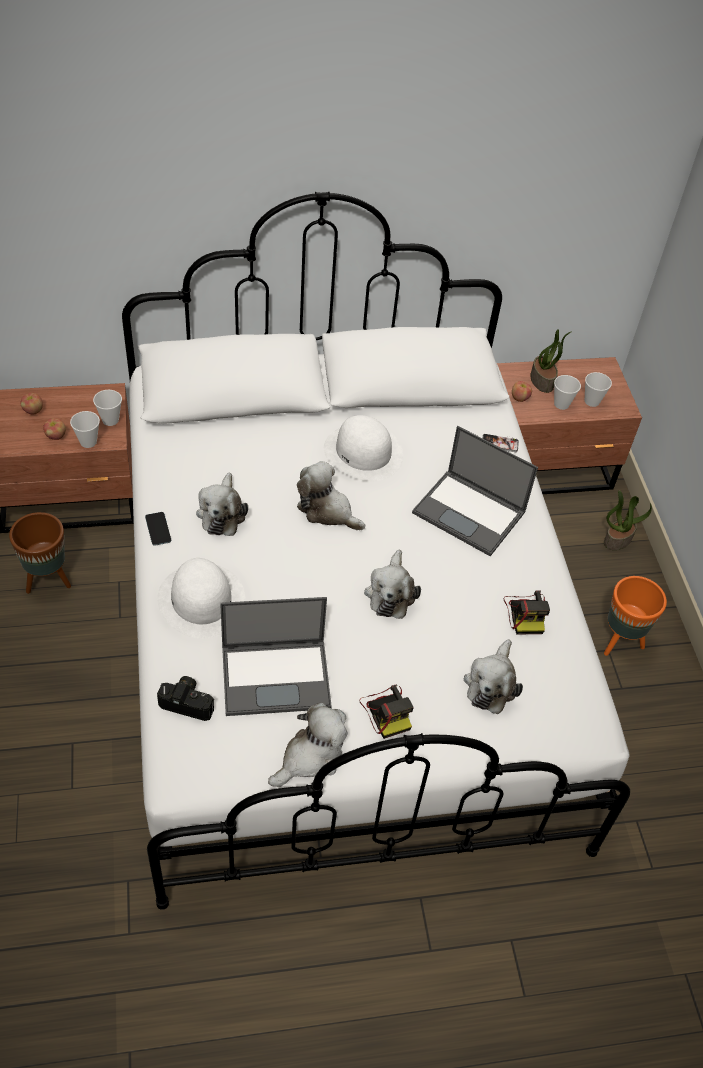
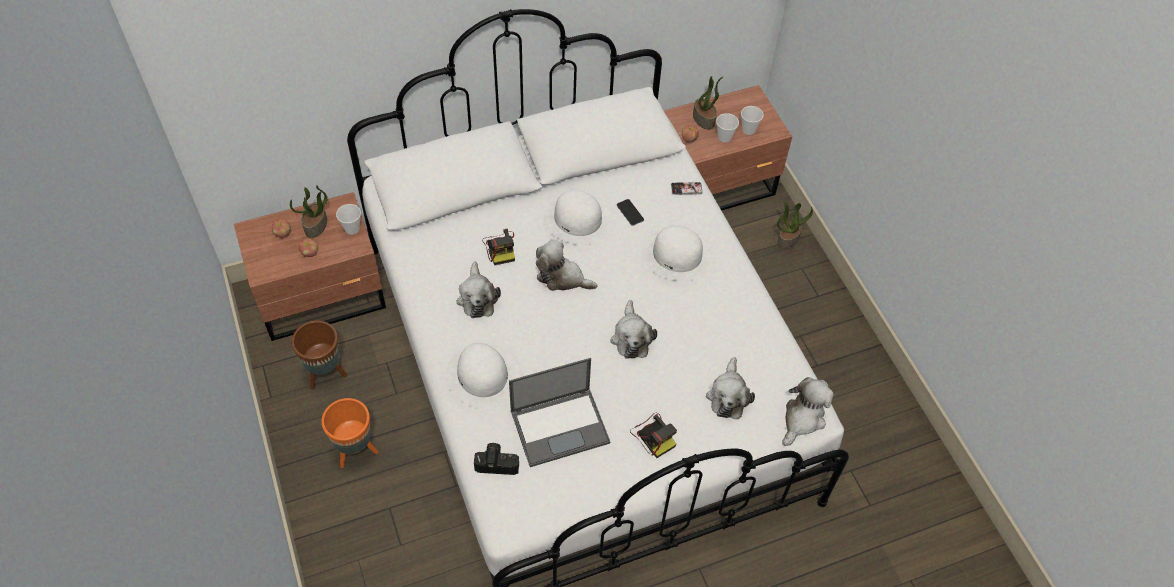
camera: 10 degrees left, 5 degrees up
cup [70,411,100,448] -> none
phone [145,512,171,546] -> phone moved to [617,199,644,226]
plush toy [268,703,348,787] -> plush toy moved to [782,377,834,446]
laptop [412,426,538,556] -> white hat [642,225,713,281]
camera [504,590,550,635] -> camera moved to [482,229,515,265]
orange planter [604,576,667,656] -> orange planter moved to [321,398,378,468]
none -> potted plant [290,185,328,238]

